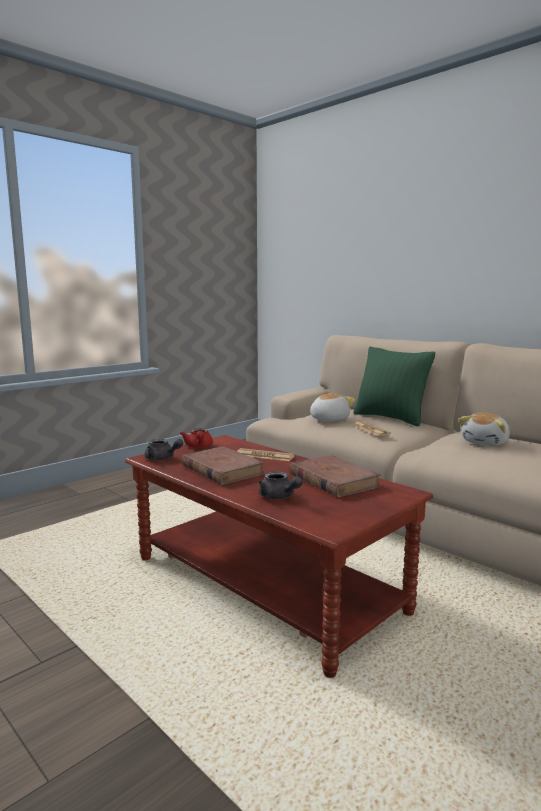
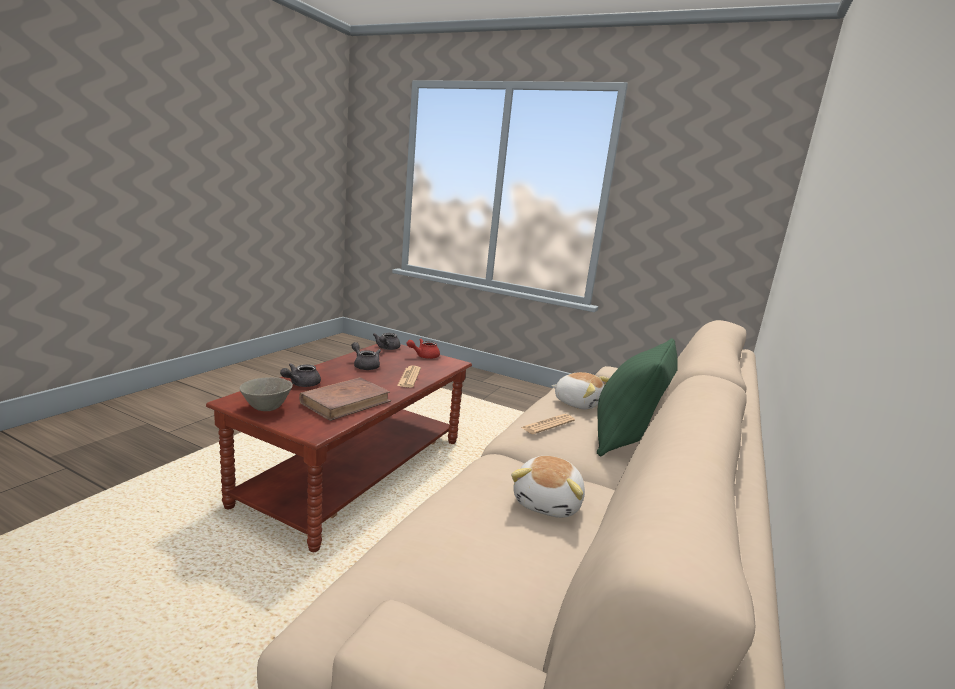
camera: 70 degrees right, 5 degrees up
brown book [182,447,265,485] -> grey teapot [351,342,381,370]
plush toy [459,413,510,446] -> plush toy turned 90 degrees counterclockwise [511,456,585,518]
none -> grey bowl [239,377,293,411]

